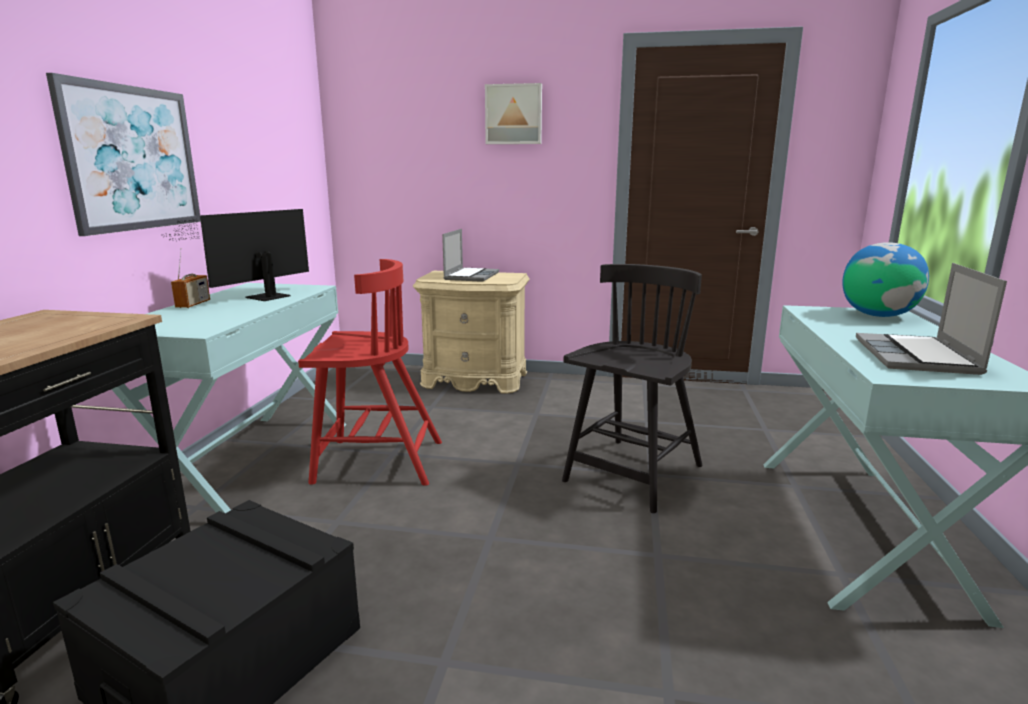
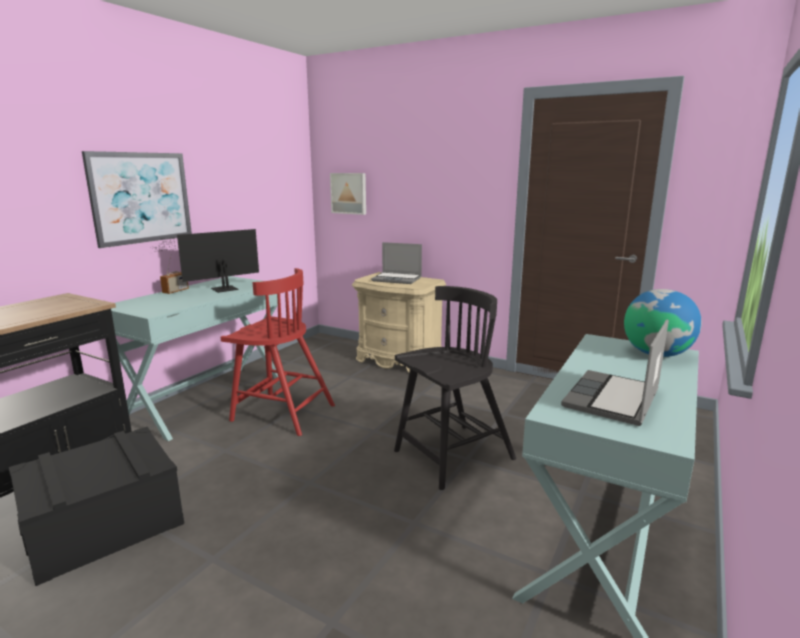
camera: 20 degrees right, 0 degrees up
laptop [442,229,499,282] -> laptop turned 75 degrees clockwise [371,242,422,284]
picture [485,83,542,144] -> picture moved to [330,173,366,215]

